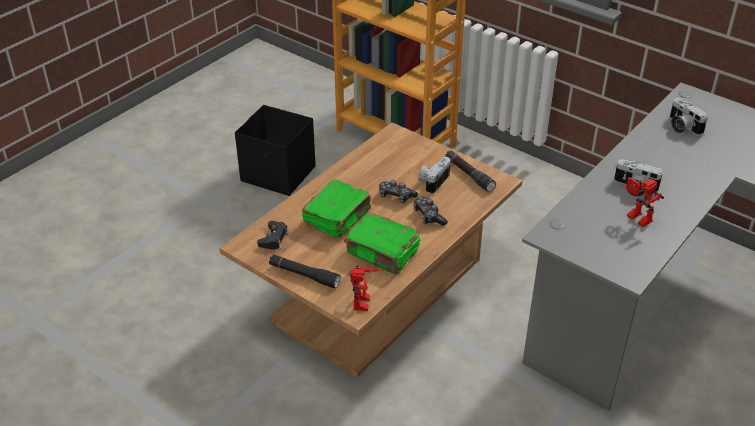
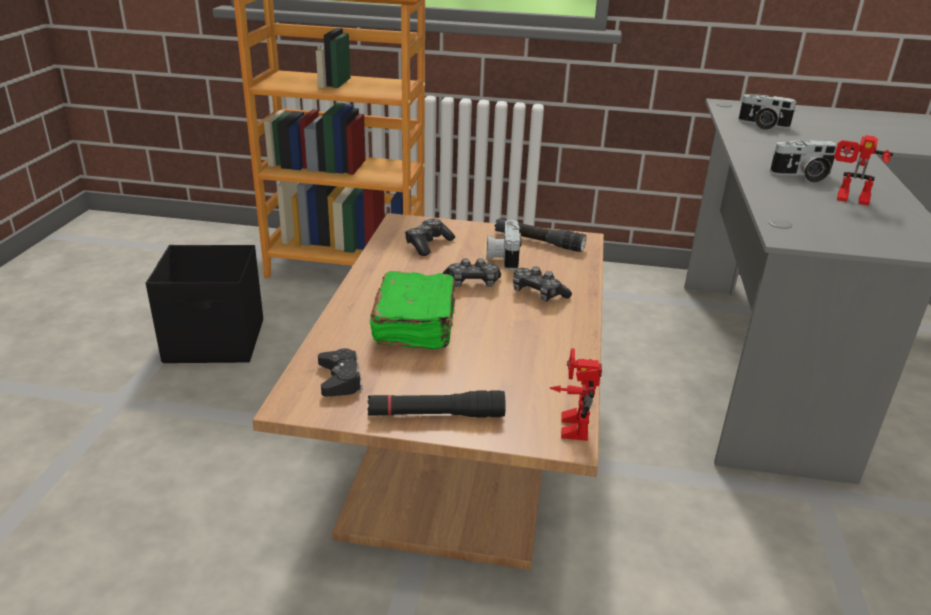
camera: 30 degrees left, 10 degrees down
green book [344,213,420,275] -> none
toy robot [350,266,379,311] -> toy robot turned 150 degrees counterclockwise [550,348,602,441]
none -> game controller [405,219,455,256]

